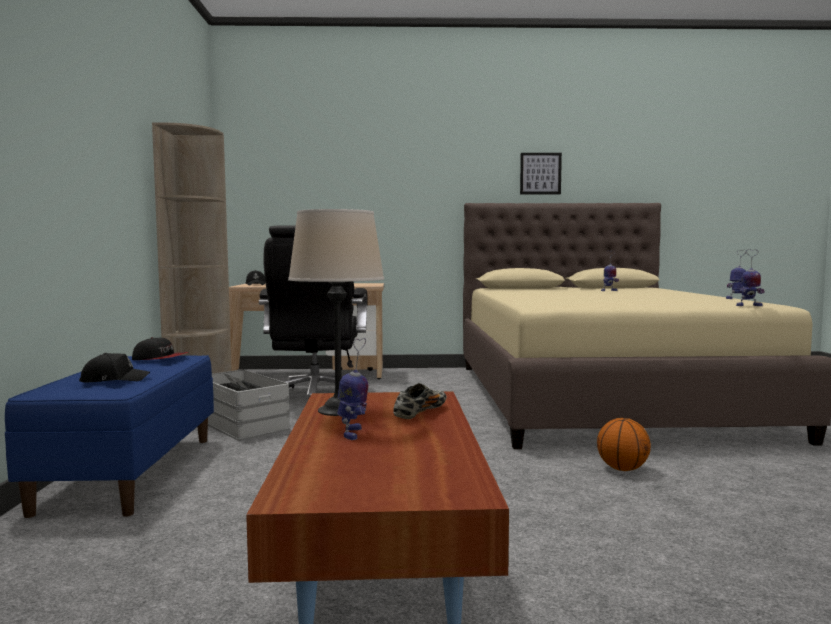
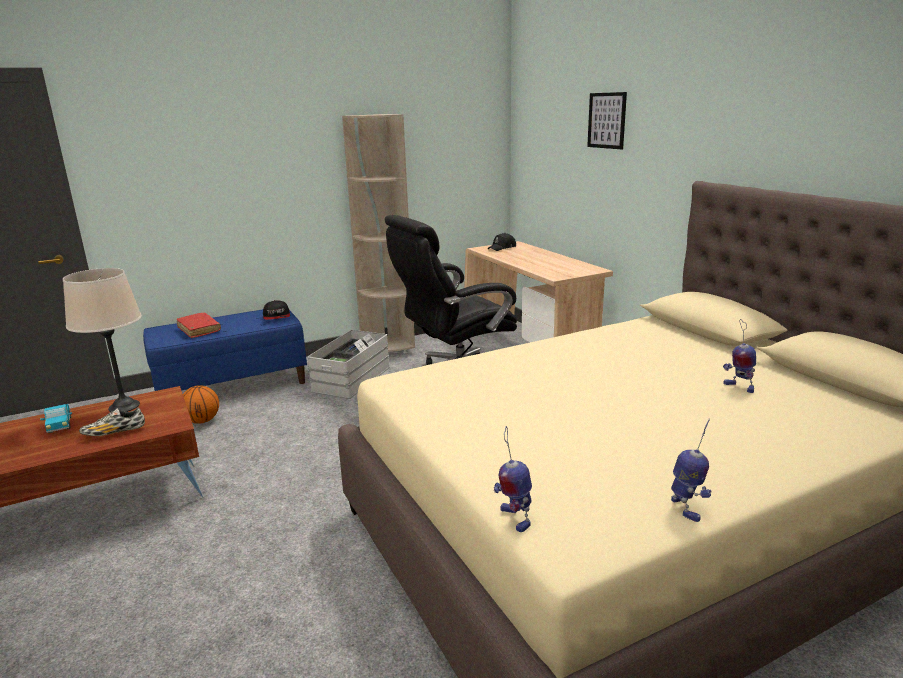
camera: 65 degrees right, 15 degrees up
black cap [79,353,150,382] -> red book [177,313,221,338]
toy robot [337,338,368,440] -> toy truck [40,404,72,433]
shoe [393,383,447,419] -> shoe turned 150 degrees clockwise [79,407,145,436]
picture [520,153,562,194] -> picture moved to [587,92,627,149]
basketball [597,418,651,471] -> basketball moved to [183,386,219,423]

